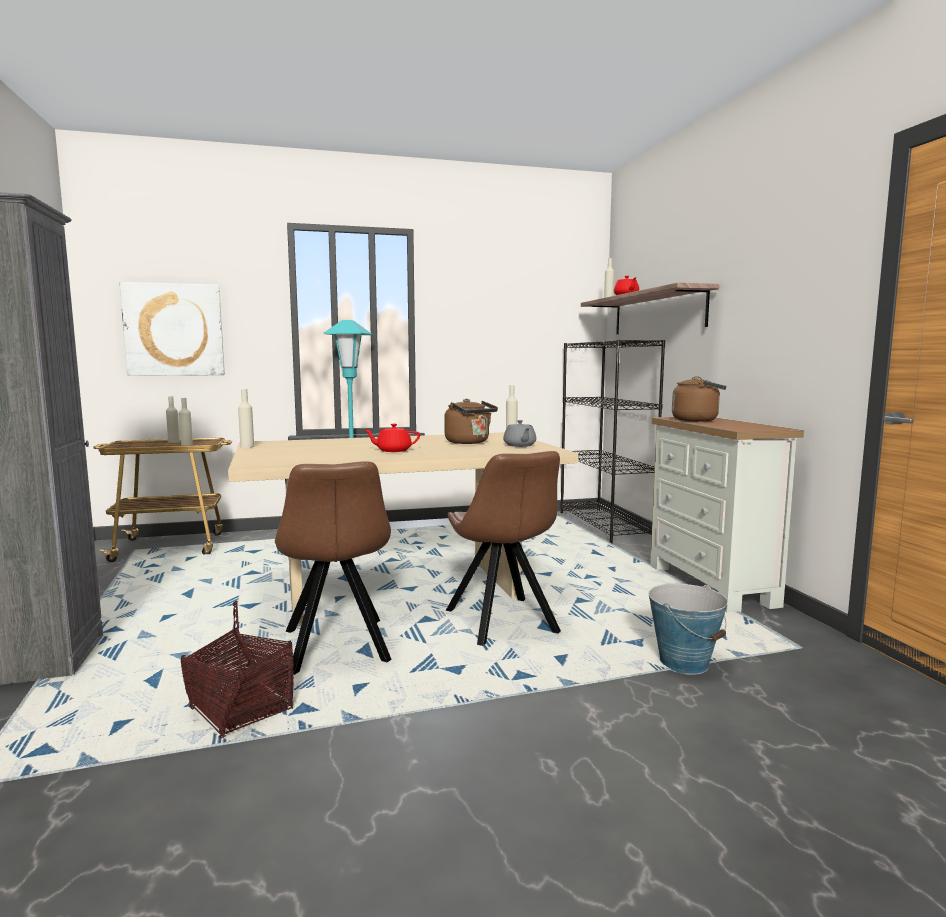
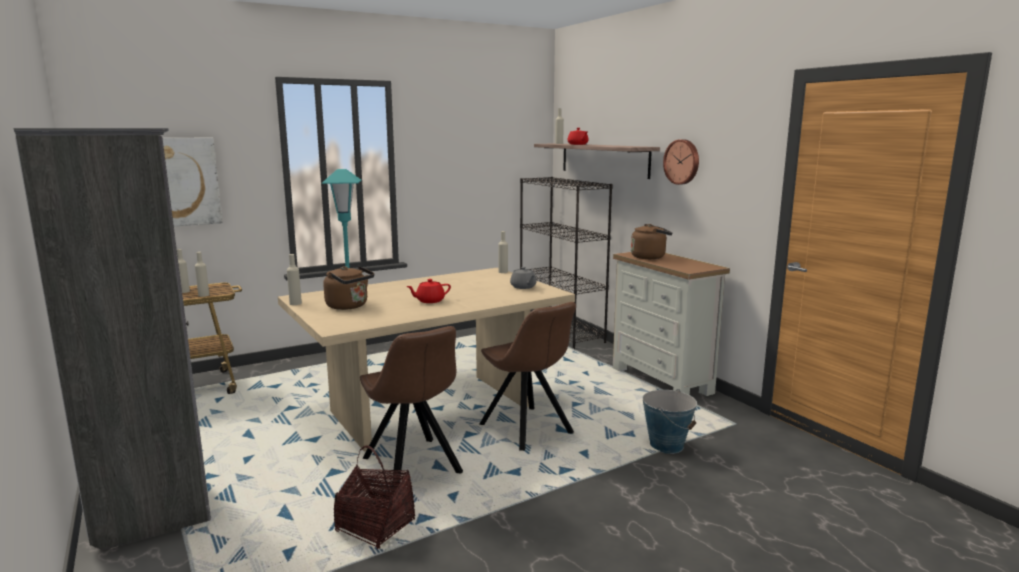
camera: 15 degrees left, 5 degrees up
brown kettle [444,399,498,444] -> brown kettle moved to [323,266,374,310]
none -> wall clock [663,139,699,185]

